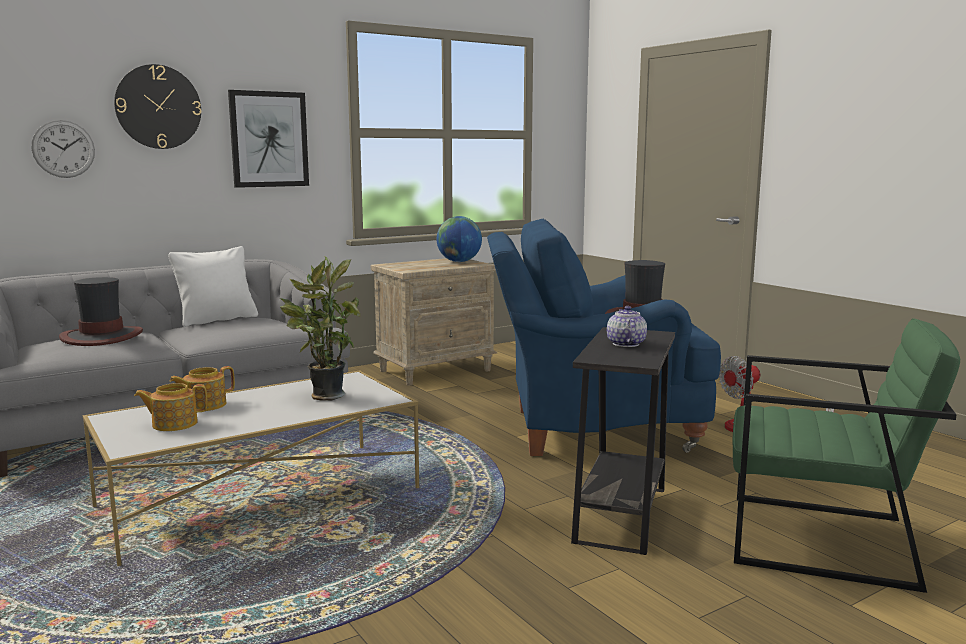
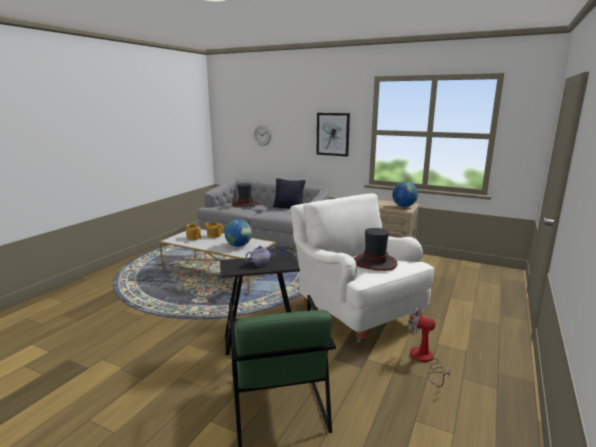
camera: 60 degrees right, 5 degrees up
wall clock [114,64,201,149] -> none
white pillow [168,246,258,327] -> black pillow [273,178,305,209]
potted plant [280,257,360,401] -> globe [225,219,252,247]
blue armchair [487,219,721,456] -> white armchair [290,193,434,344]

